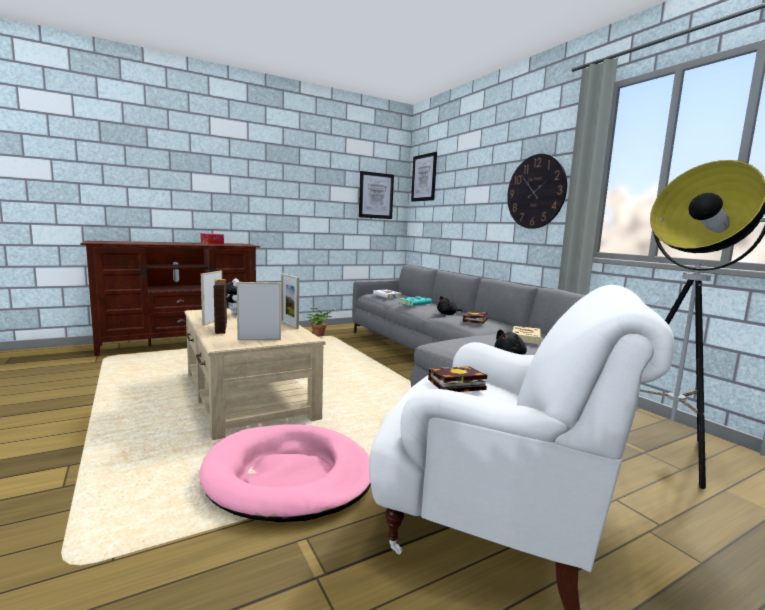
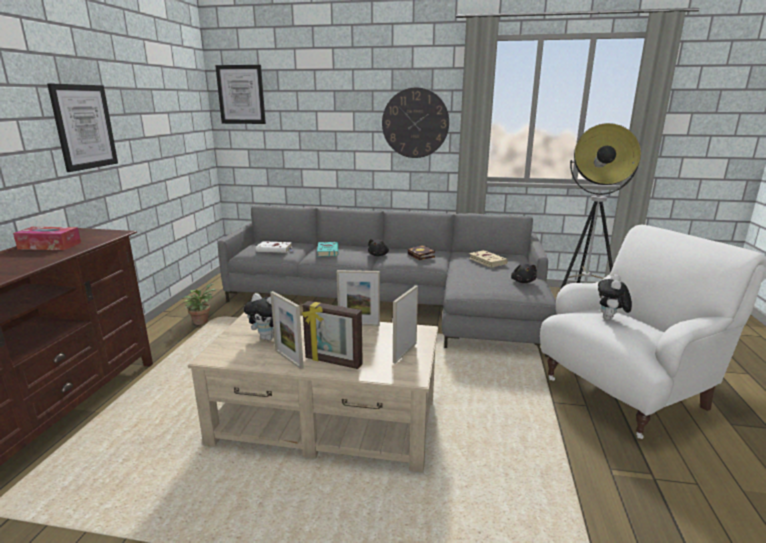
camera: 50 degrees left, 10 degrees up
pink dog bed [199,424,371,522] -> none
picture [359,171,394,219] -> picture moved to [47,83,118,172]
book [428,366,487,392] -> plush toy [598,274,632,321]

